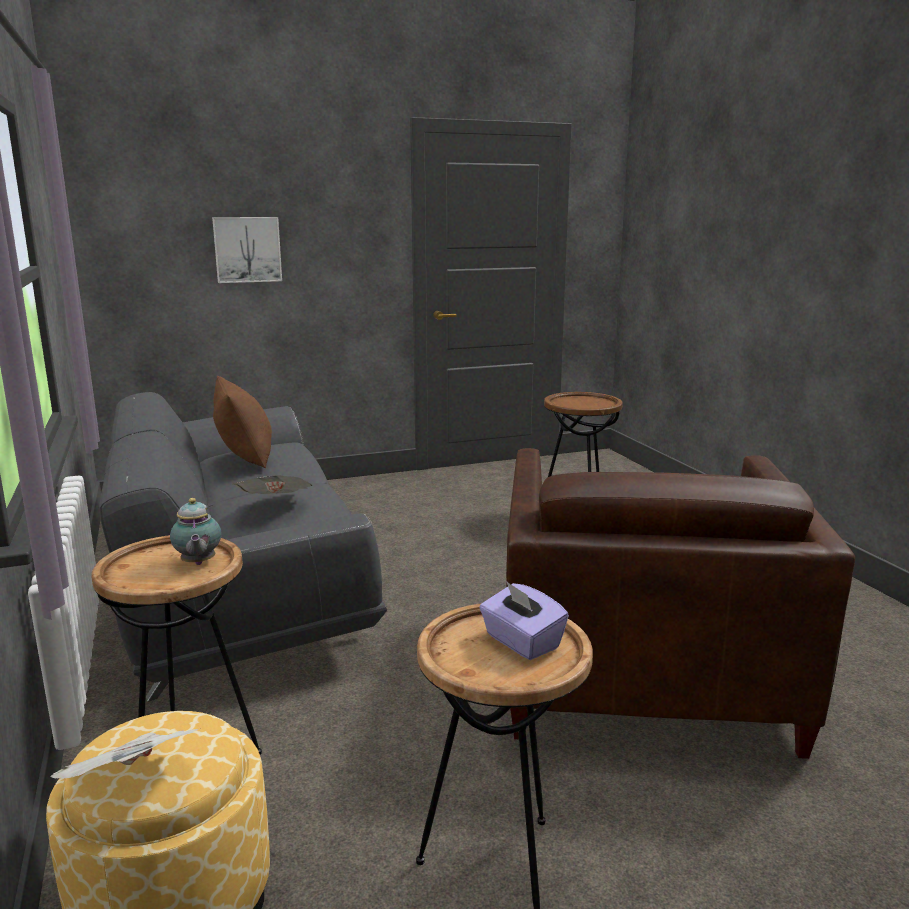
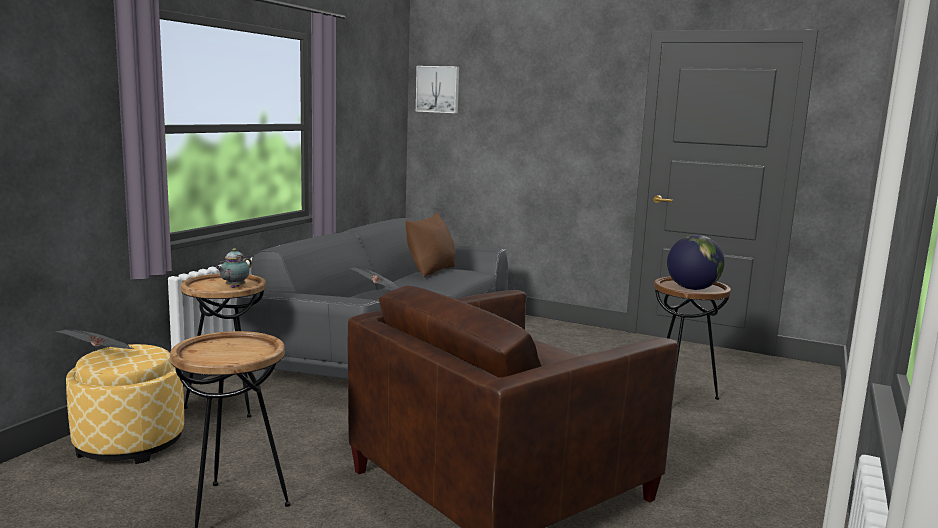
camera: 45 degrees right, 5 degrees down
picture [212,217,282,283] -> picture moved to [416,66,459,113]
purple tissue box [479,581,569,660] -> none
none -> globe [667,235,725,290]

